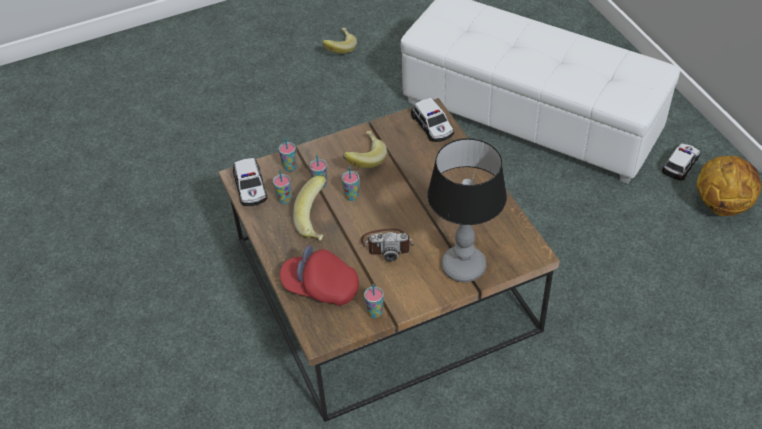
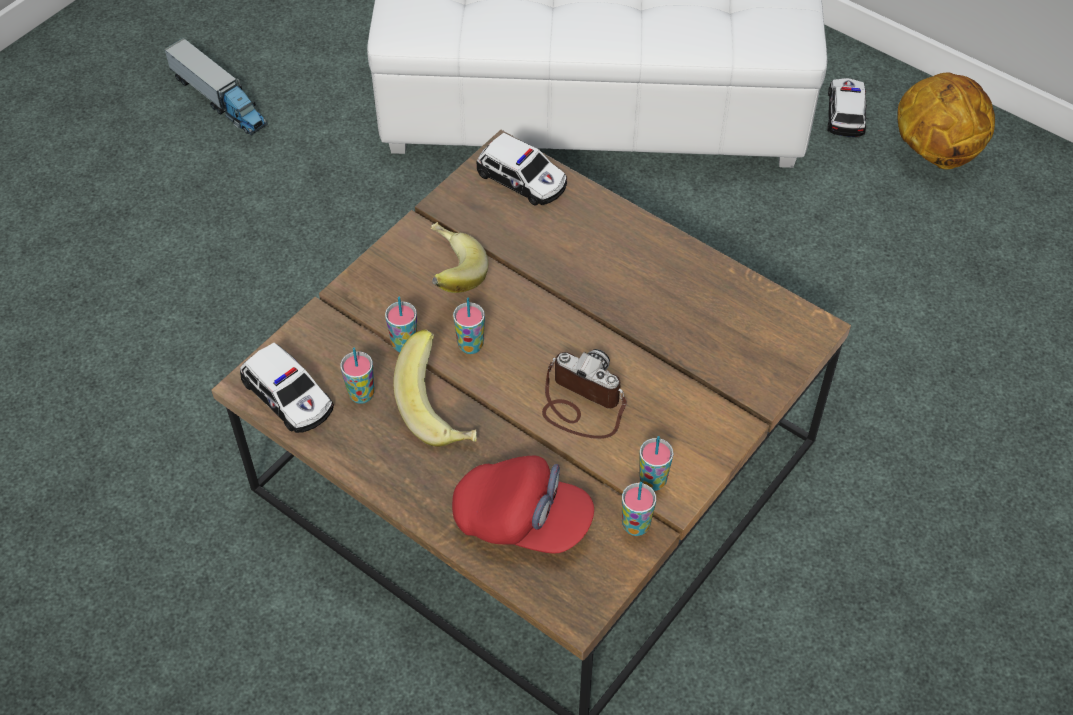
camera: 30 degrees left, 5 degrees up
cup [279,137,297,171] -> cup moved to [639,436,674,491]
red cap [280,245,359,306] -> red cap turned 150 degrees counterclockwise [452,456,594,554]
banana [322,28,357,54] -> toy truck [164,38,268,135]
camera [361,228,414,262] -> camera turned 120 degrees counterclockwise [542,349,627,439]
table lamp [427,138,507,282] -> none

